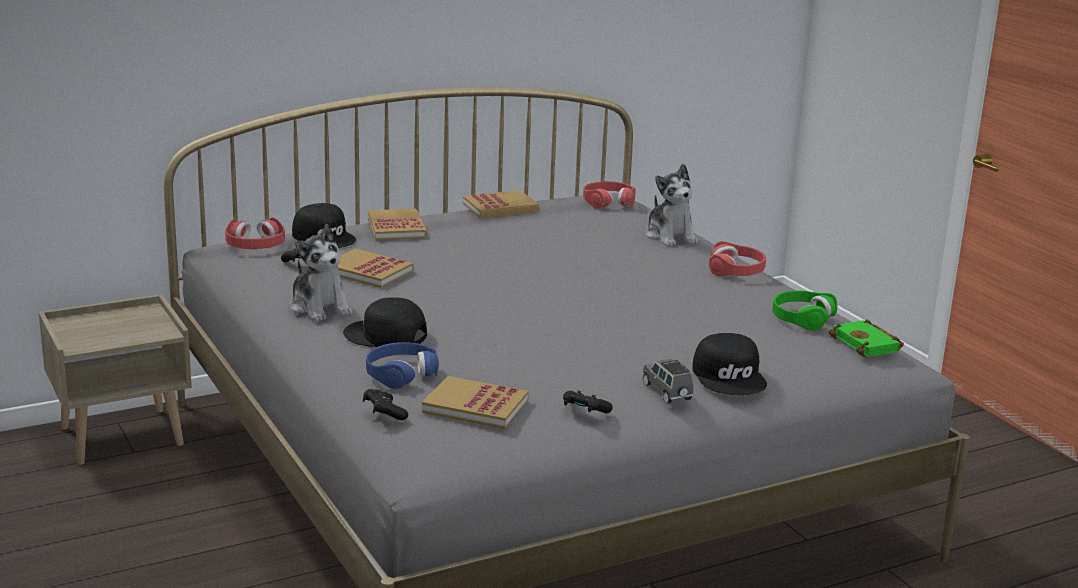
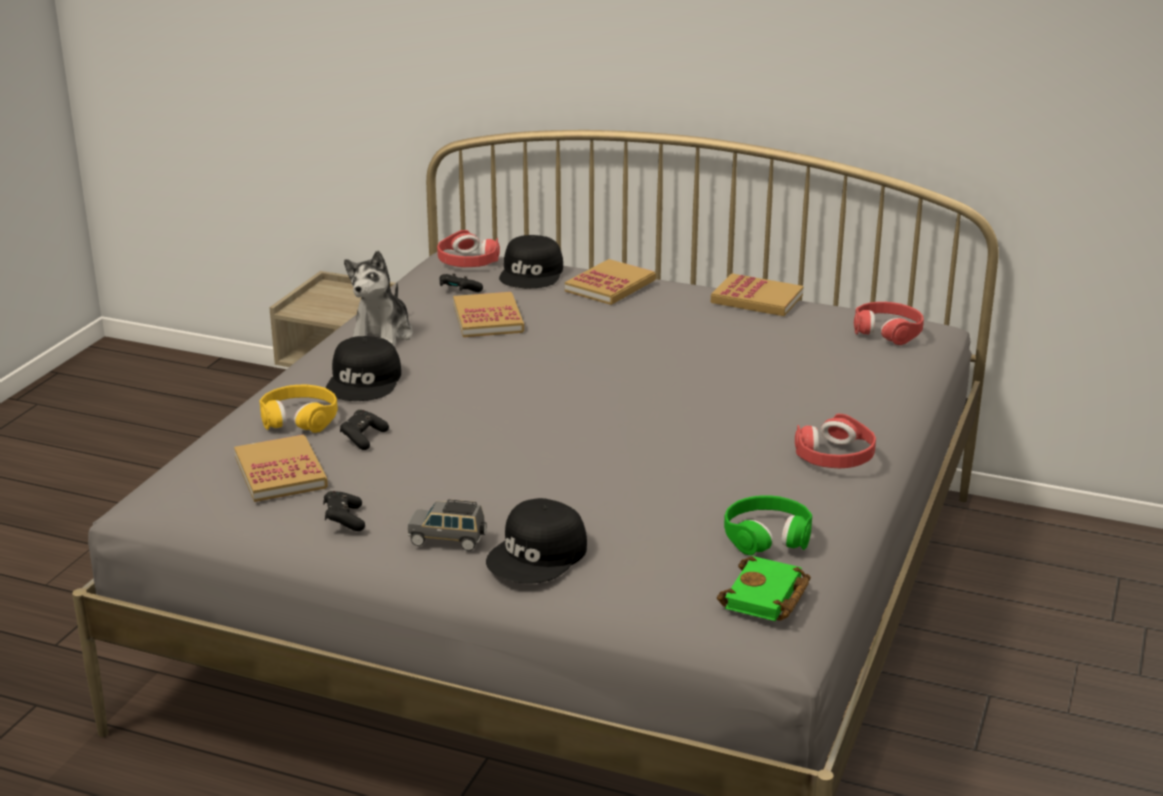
camera: 50 degrees right, 5 degrees up
black cap [343,297,427,347] -> black cap turned 150 degrees counterclockwise [326,336,401,401]
black game controller [363,389,408,420] -> black game controller moved to [340,410,389,450]
blue headphones [366,342,439,389] -> yellow headphones [260,385,338,433]
grey toy car [642,359,693,404] -> grey toy car turned 105 degrees counterclockwise [408,499,487,551]
plush toy [646,164,698,247] -> none

